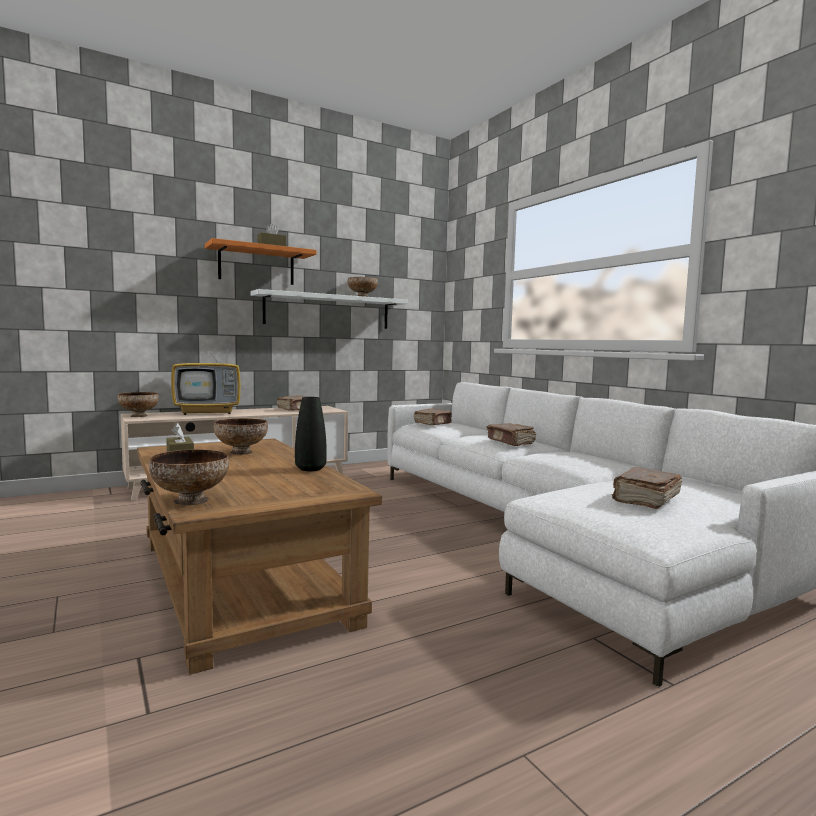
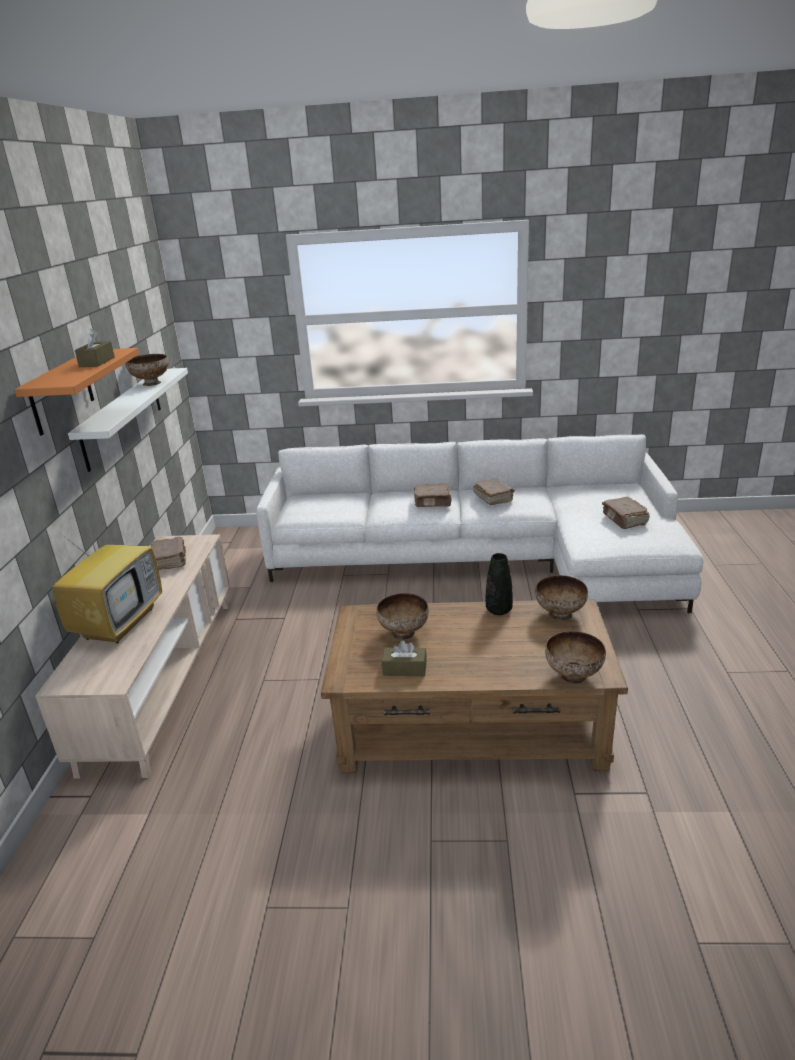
camera: 55 degrees left, 20 degrees up
bowl [118,392,159,417] -> bowl moved to [535,575,588,621]
brown book [414,408,452,425] -> brown book moved to [473,478,515,505]

